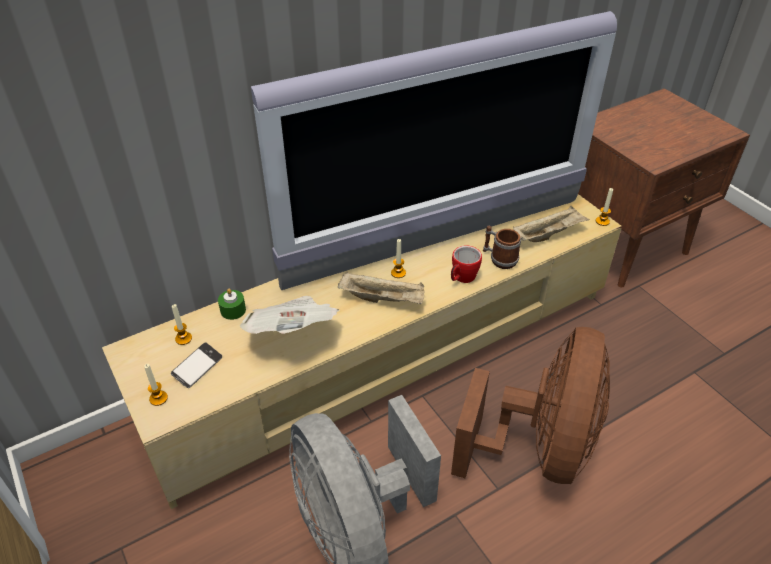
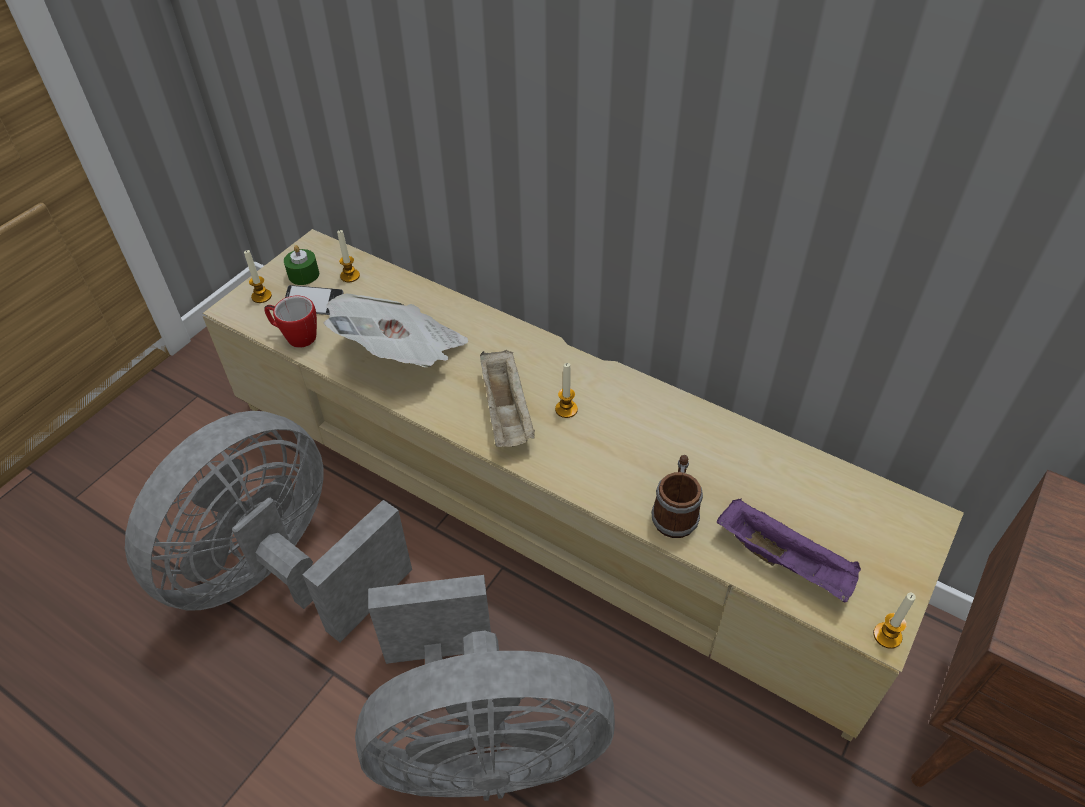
camera: 65 degrees right, 5 degrees up
green candle [218,289,246,320] -> green candle moved to [284,245,319,285]
television [251,11,617,290] -> none
mug [451,246,482,283] -> mug moved to [264,296,317,348]
brown fan [451,327,610,484] -> grey fan [355,575,615,801]
beige tray [513,206,589,242] -> purple tray [717,498,861,603]

